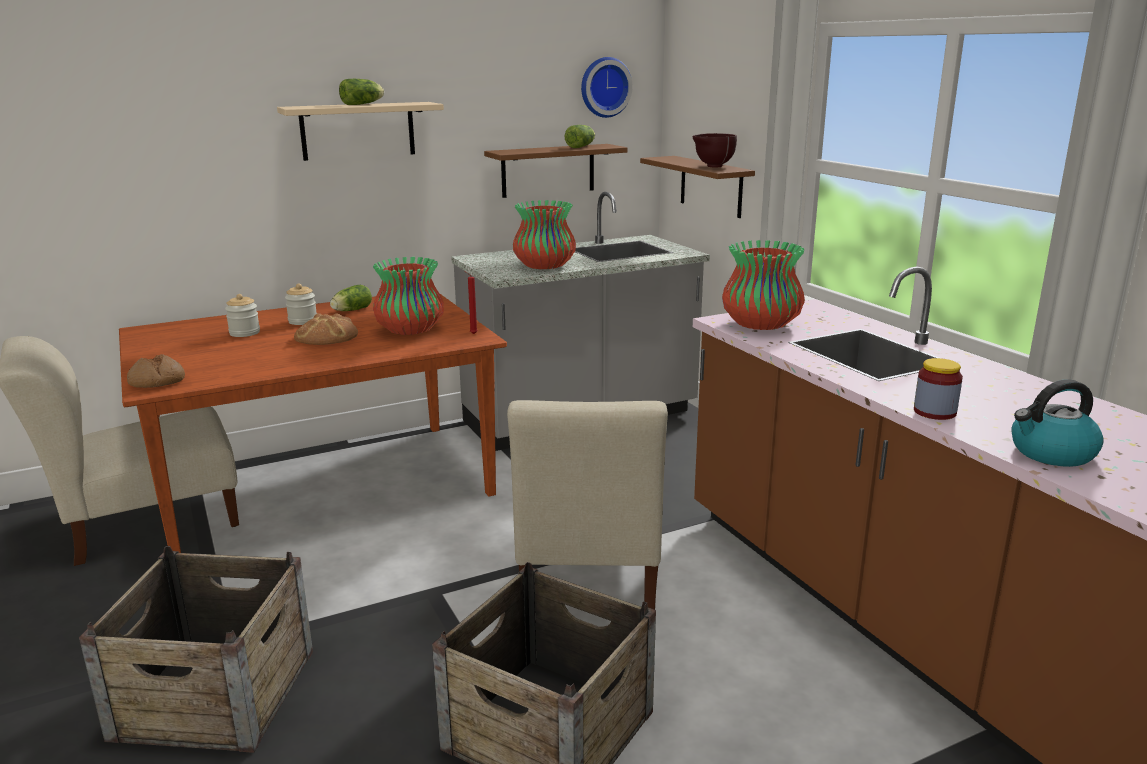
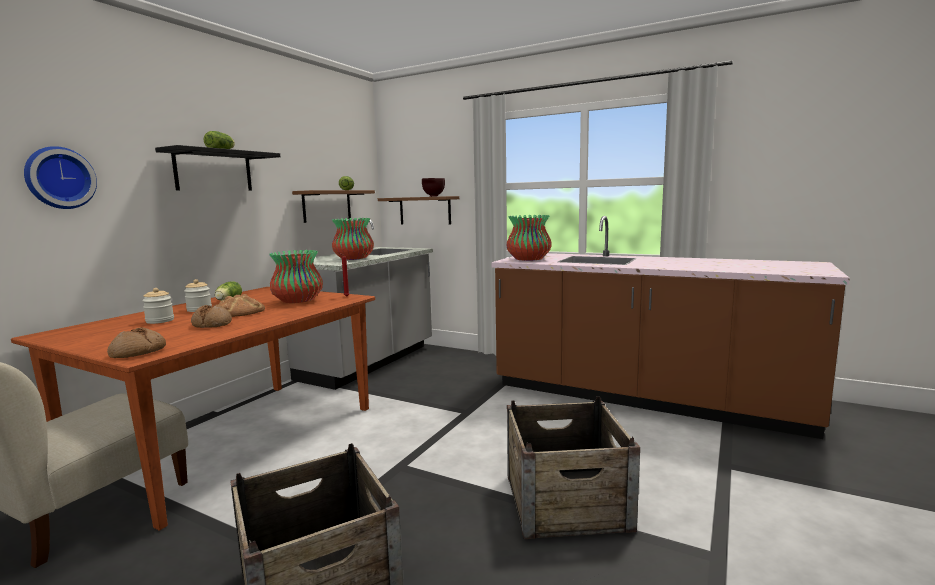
camera: 35 degrees left, 10 degrees down
beige shelf [277,102,444,161] -> black shelf [155,145,280,190]
beige chair [507,400,668,610] -> none
wall clock [581,57,633,118] -> wall clock moved to [24,146,97,209]
jar [914,358,963,420] -> none
kettle [1011,379,1104,467] -> none
none -> bread [191,304,232,328]

